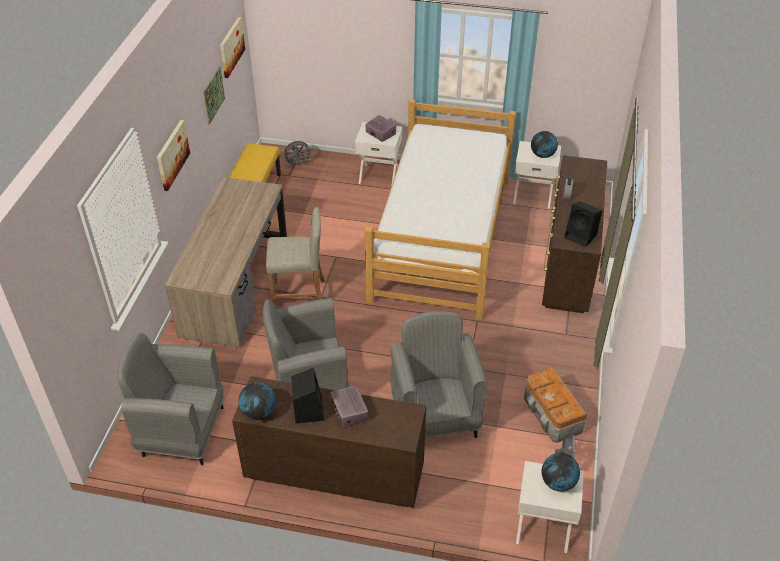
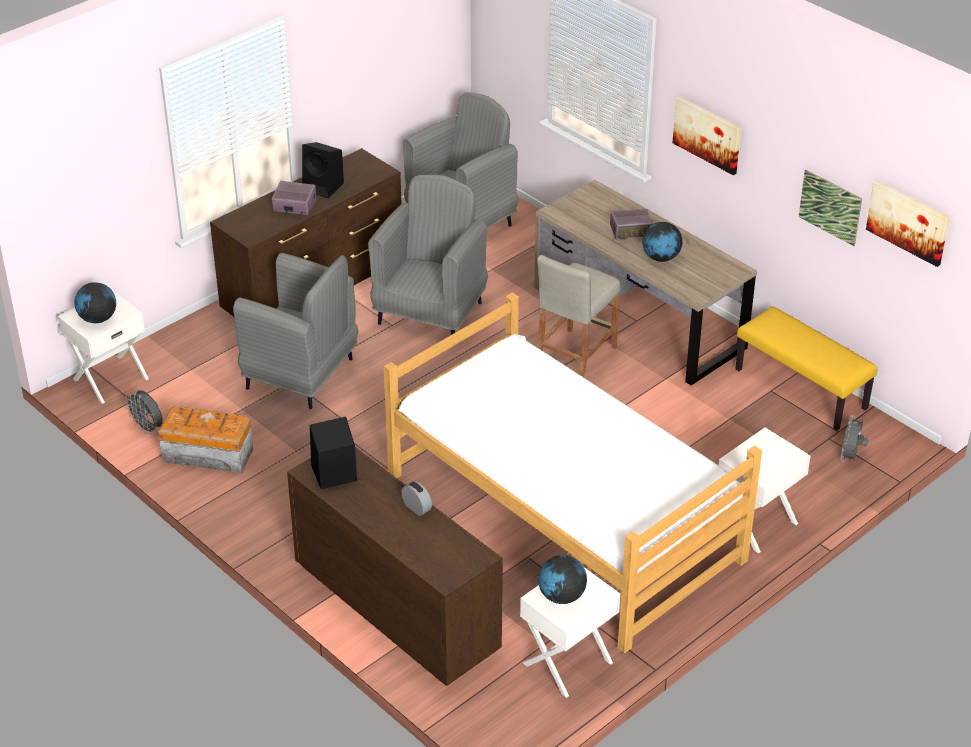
camera: 125 degrees right, 5 degrees down
globe [238,383,276,420] -> globe moved to [642,222,682,262]
radio [365,115,396,142] -> radio moved to [610,209,653,239]

